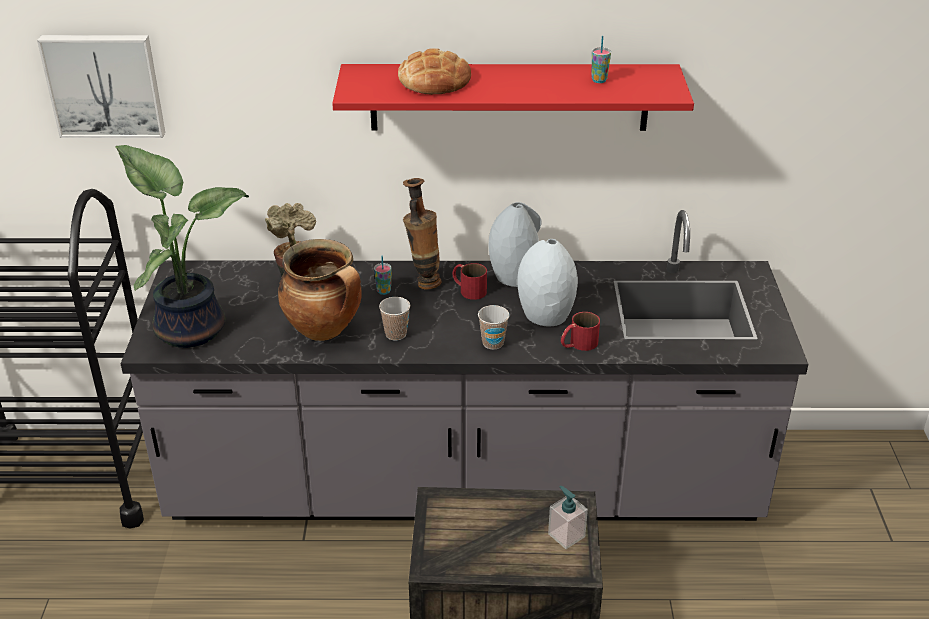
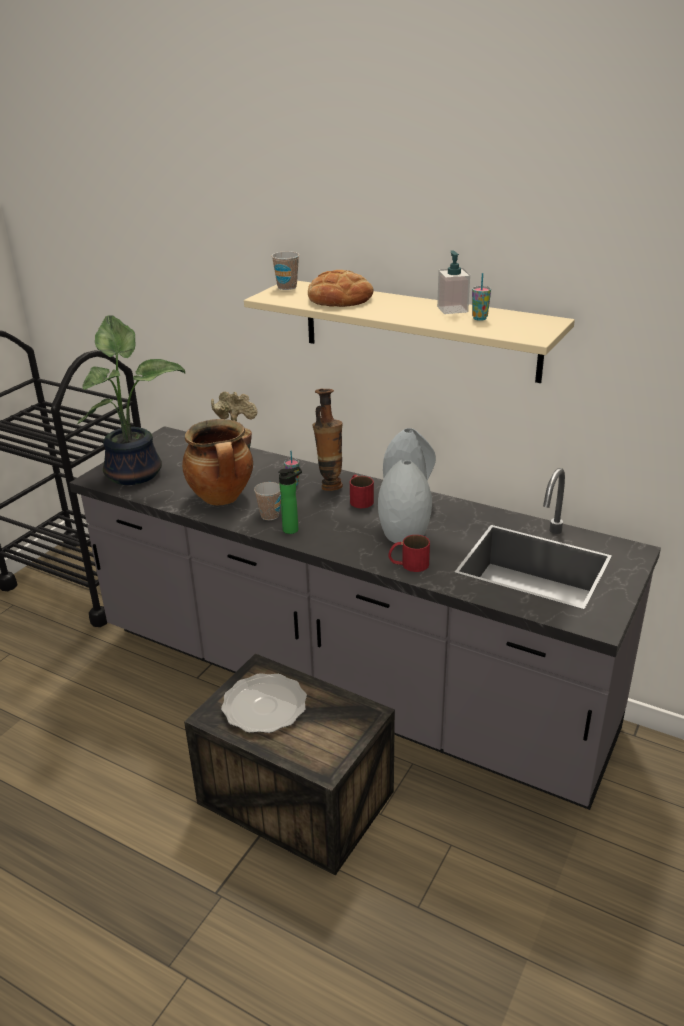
camera: 30 degrees right, 5 degrees down
picture [37,35,165,138] -> none
red shelf [332,64,694,131] -> beige shelf [244,281,575,383]
cup [478,305,509,350] -> cup moved to [272,251,299,290]
soap dispenser [548,486,588,549] -> soap dispenser moved to [437,250,470,314]
none -> plate [221,673,307,733]
none -> bottle [278,467,302,534]

